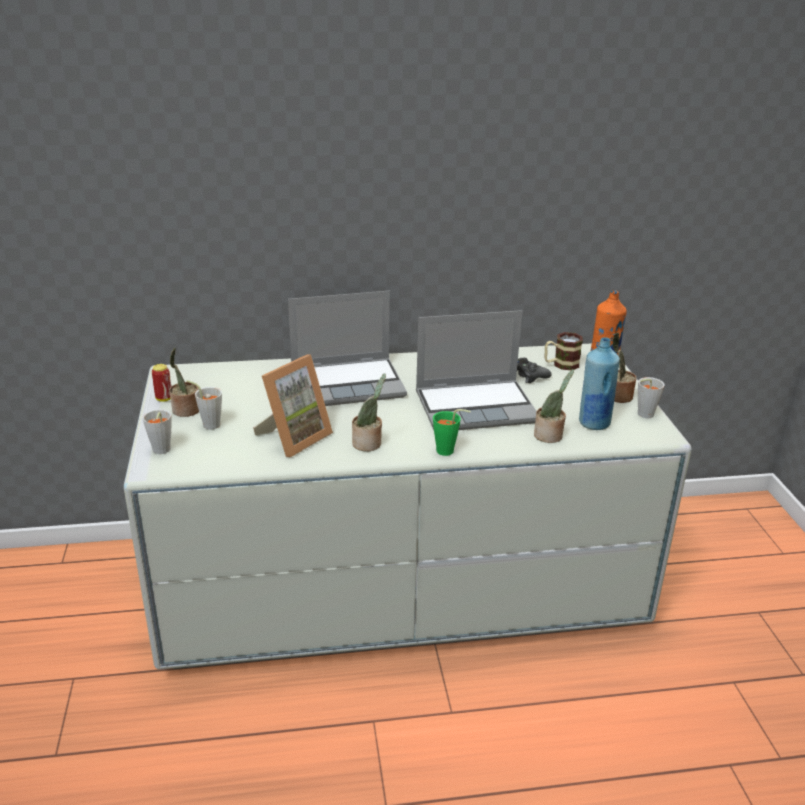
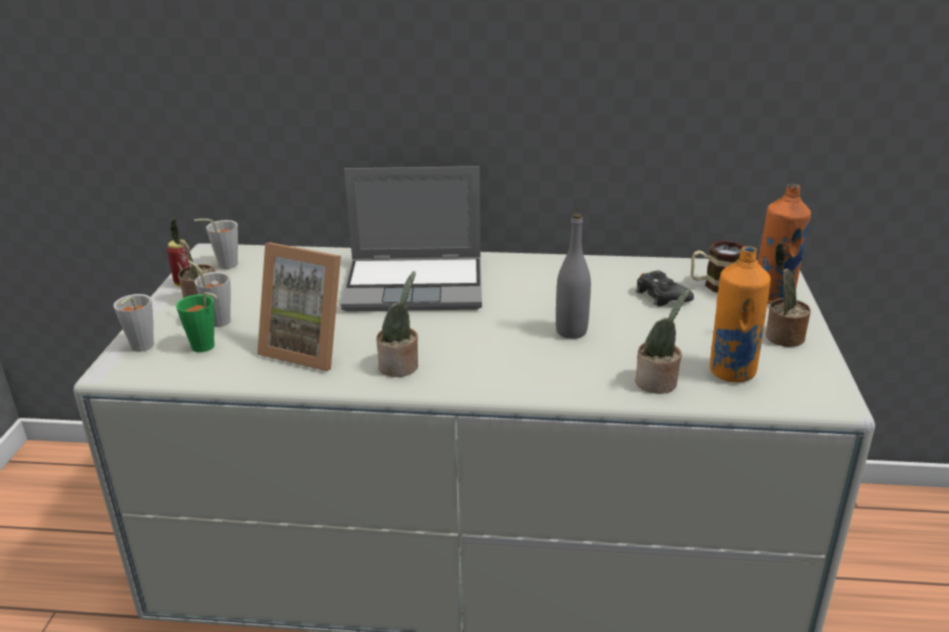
camera: 15 degrees right, 0 degrees up
picture frame [253,355,333,457] -> picture frame turned 60 degrees clockwise [257,242,341,371]
laptop [416,310,537,430] -> grey bottle [556,213,591,339]
green cup [433,409,471,456] -> green cup moved to [176,292,218,352]
blue bottle [579,337,620,430] -> orange bottle [710,246,771,382]
grey cup [638,377,665,418] -> grey cup moved to [194,219,238,269]

